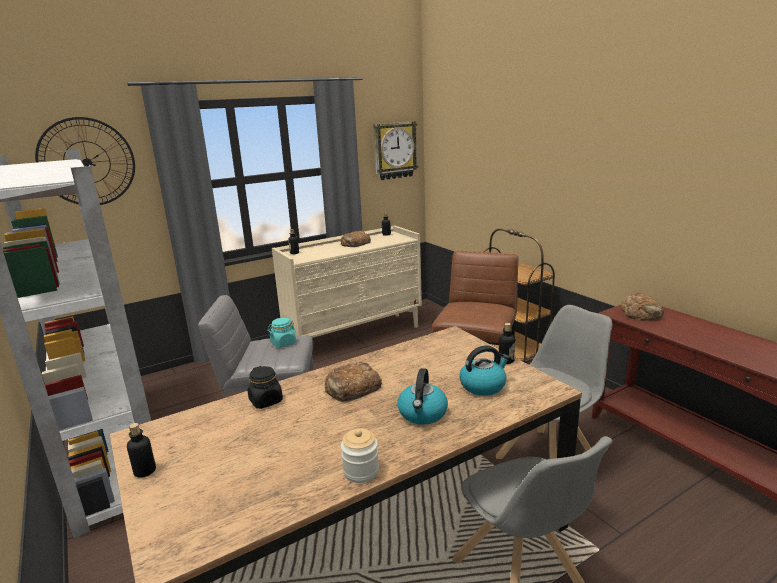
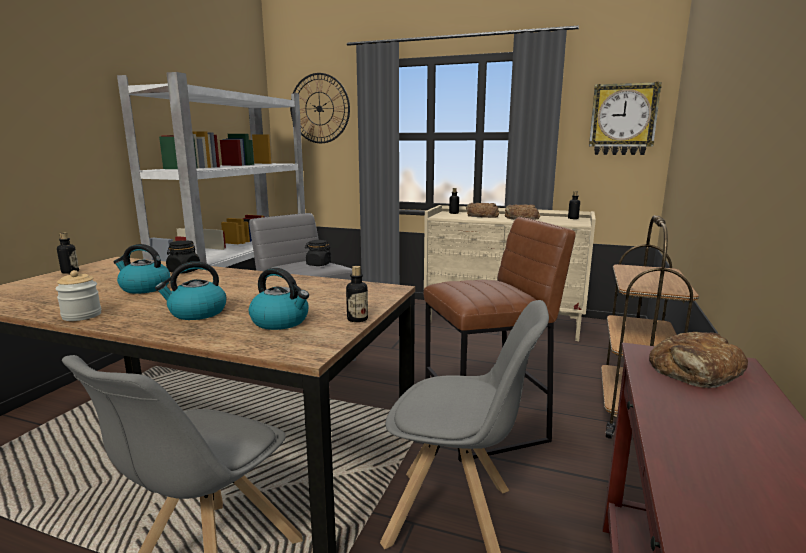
camera: 50 degrees right, 5 degrees down
turquoise jar [267,318,296,348] -> black jar [305,240,331,266]
bread [325,362,382,402] -> bread moved to [466,203,500,218]
none -> kettle [114,244,170,294]

